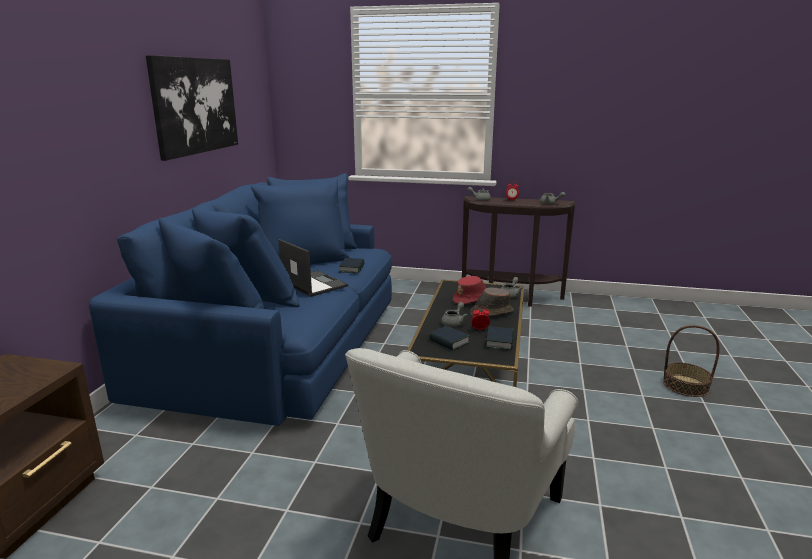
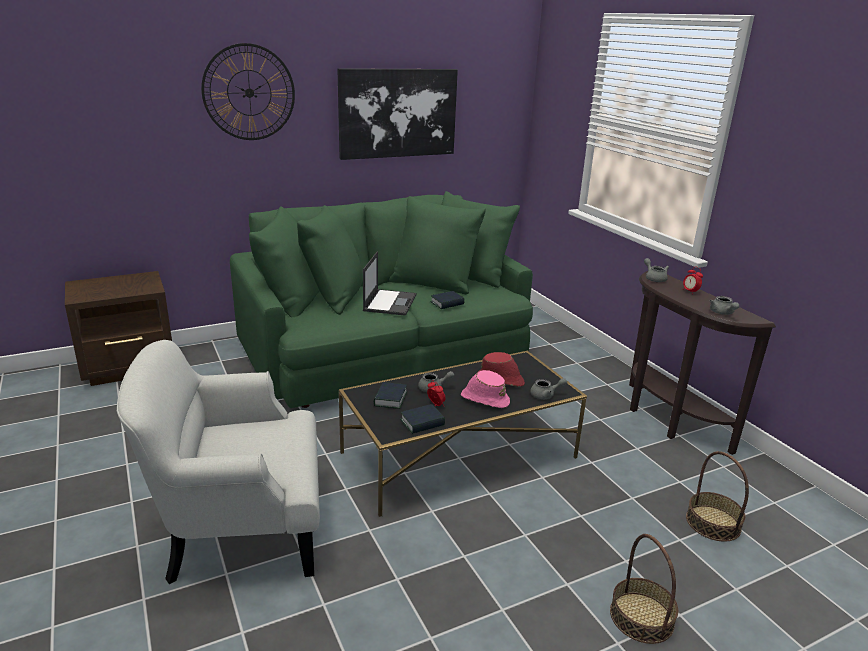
camera: 50 degrees right, 5 degrees up
blue sofa [89,173,392,426] -> green sofa [230,191,533,408]
brown hat [470,288,514,316] -> pink hat [461,370,510,408]
none -> wall clock [201,43,295,140]
none -> basket [686,451,749,542]

